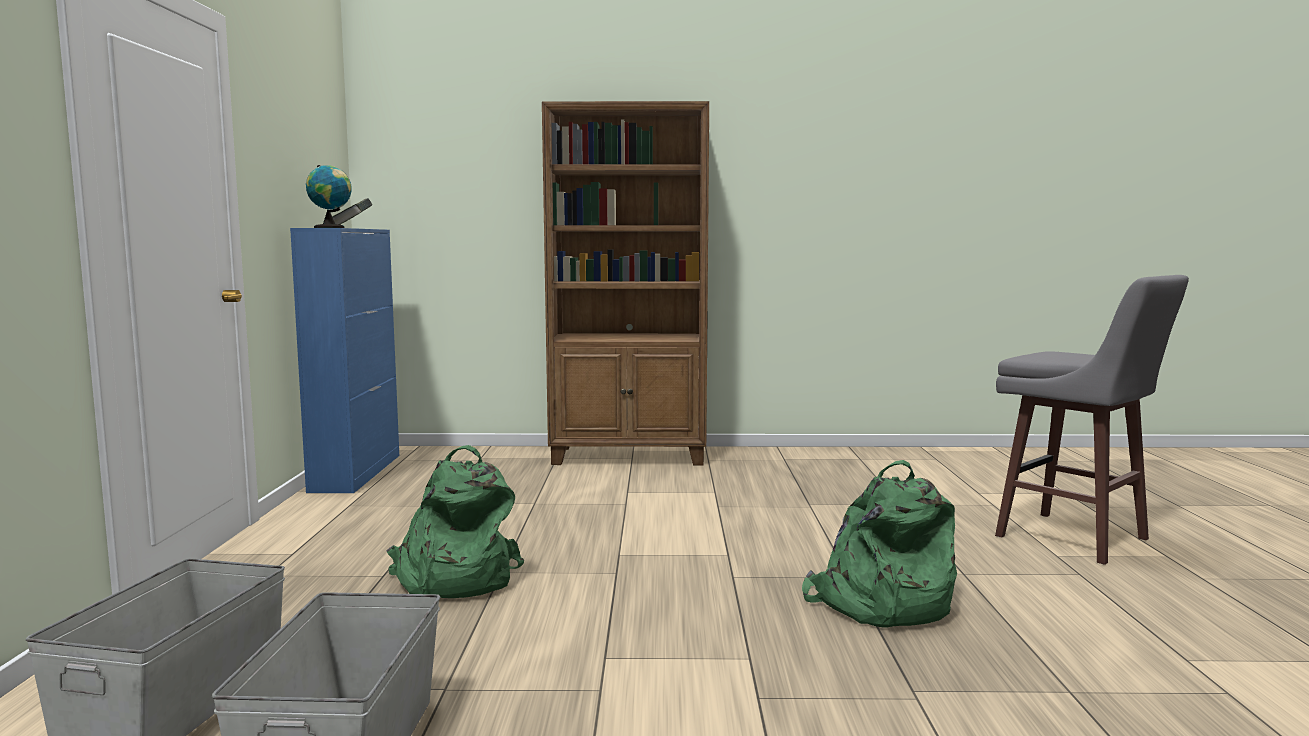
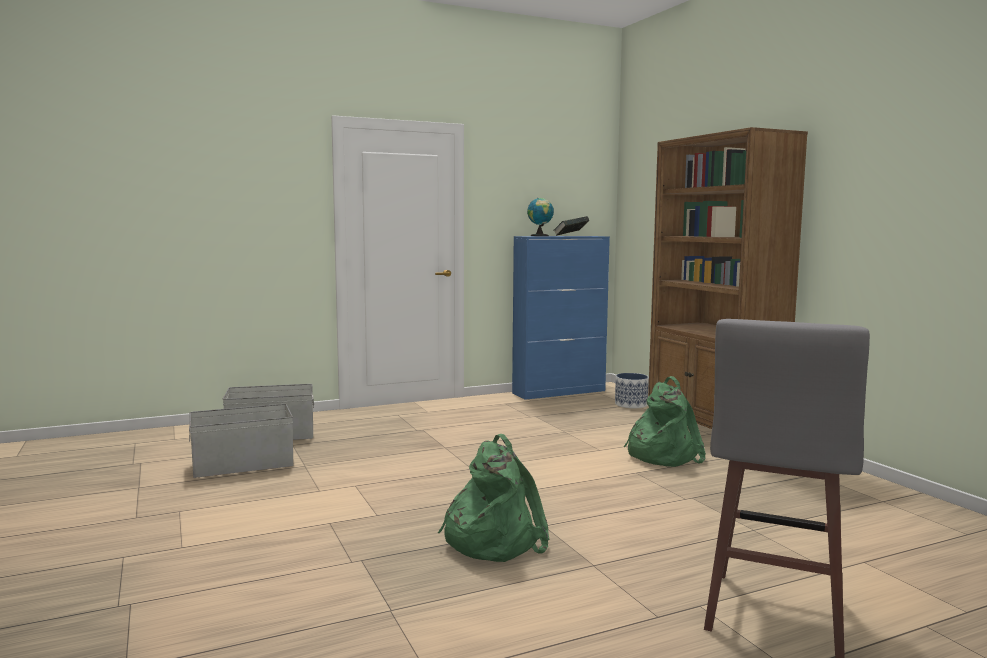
camera: 65 degrees right, 0 degrees up
green backpack [387,445,524,598] -> green backpack moved to [623,376,706,467]
none -> planter [615,373,649,408]

